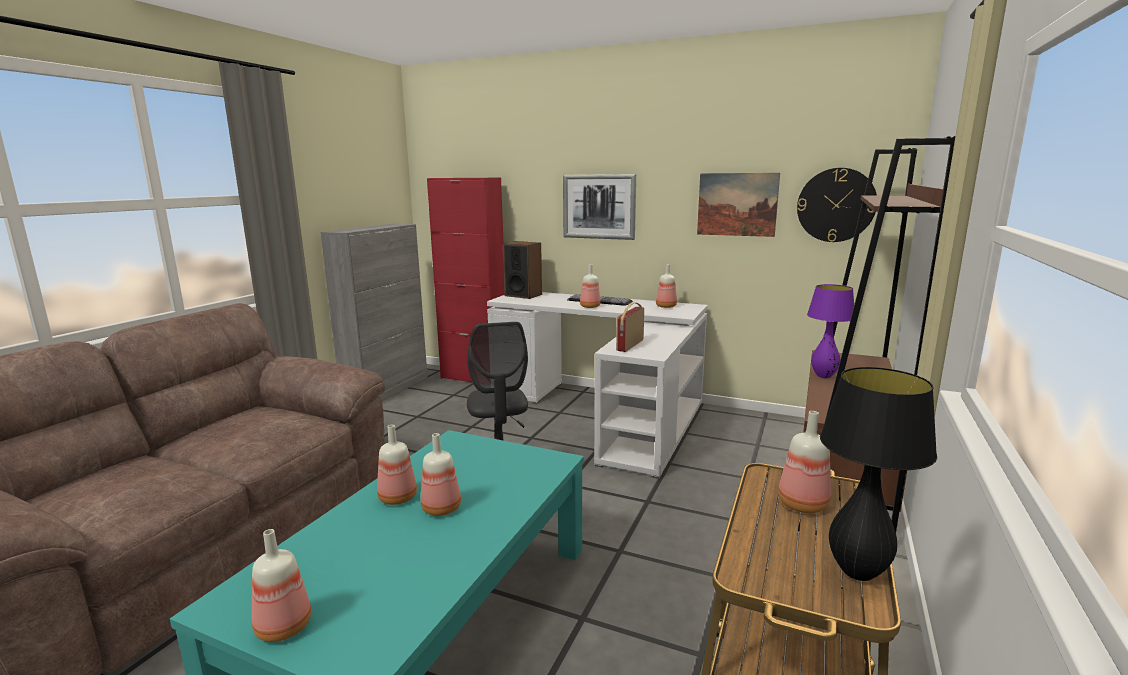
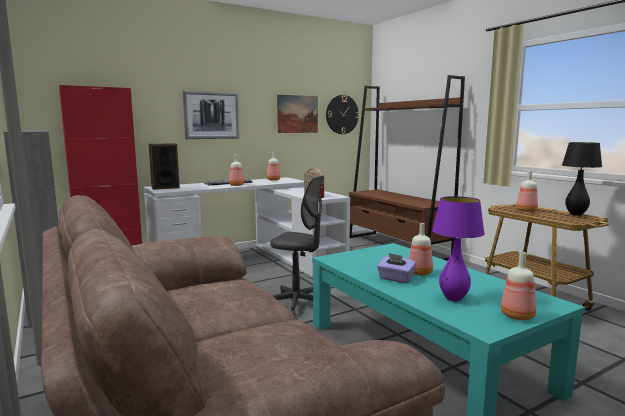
camera: 55 degrees left, 5 degrees down
bottle [377,425,417,505] -> purple tissue box [377,253,416,283]
purple table lamp [807,284,854,378] -> purple table lamp moved to [432,196,485,302]

